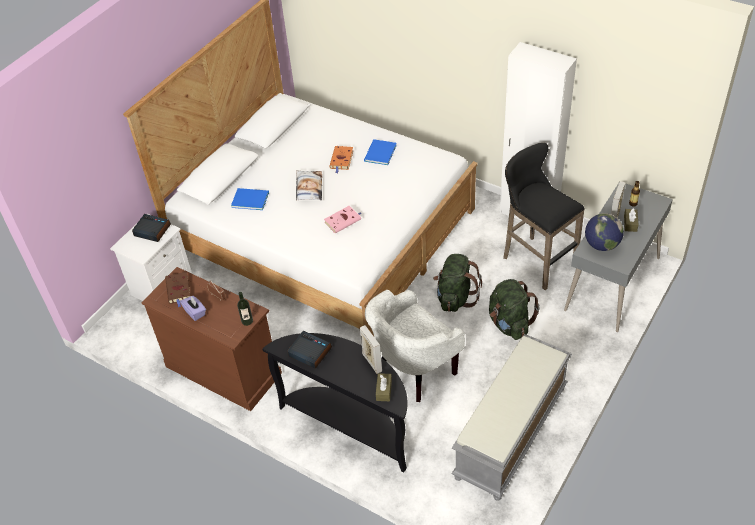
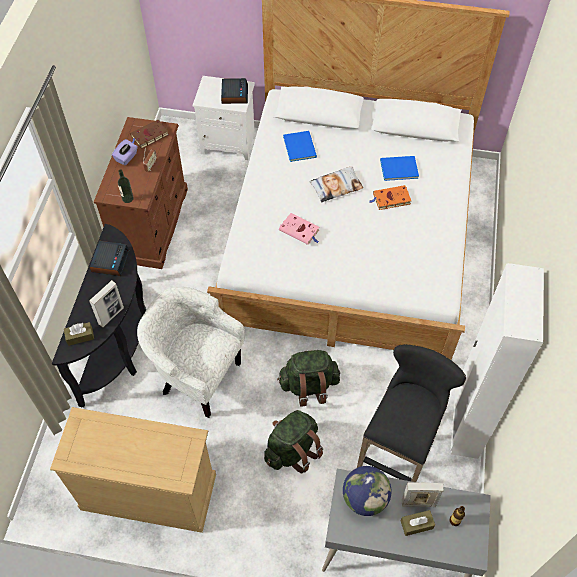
camera: 65 degrees right, 10 degrees up
blue book [364,139,397,165] -> blue book moved to [380,156,419,181]
grey bench [452,334,572,501] -> beige dresser [50,407,216,533]

